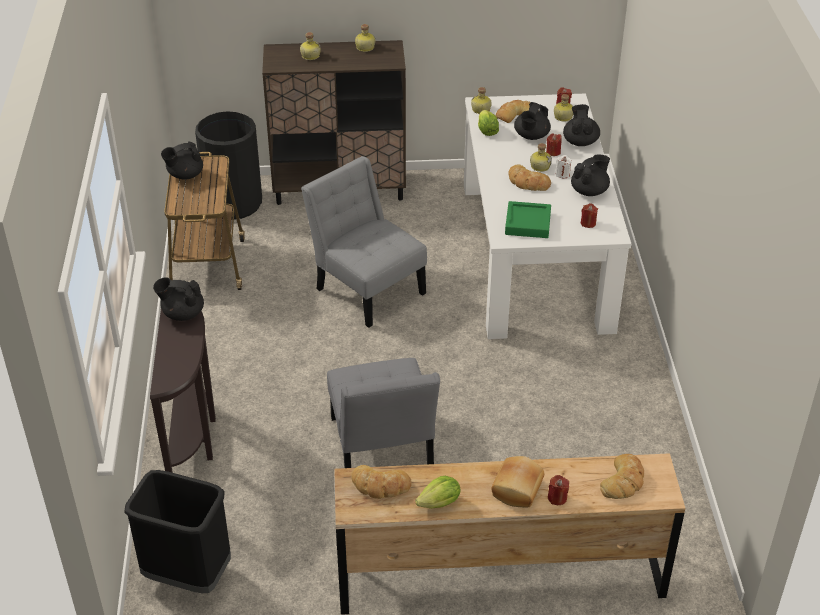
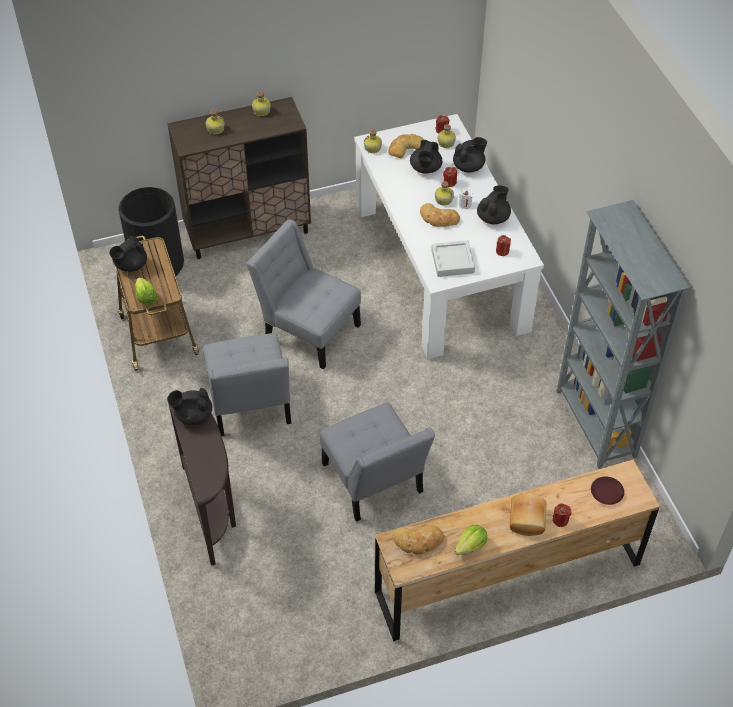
camera: 15 degrees left, 10 degrees up
black trash can [124,470,231,593] -> none
lettuce [478,110,499,136] -> lettuce moved to [135,277,158,305]
green tray [505,201,551,238] -> grey tray [431,240,475,277]
black teapot [563,104,600,146] -> black teapot turned 75 degrees clockwise [453,137,487,172]
bread [600,454,644,499] -> brown plate [591,476,624,505]
none -> grey chair [203,333,291,436]
none -> grey bookcase [557,200,691,469]

